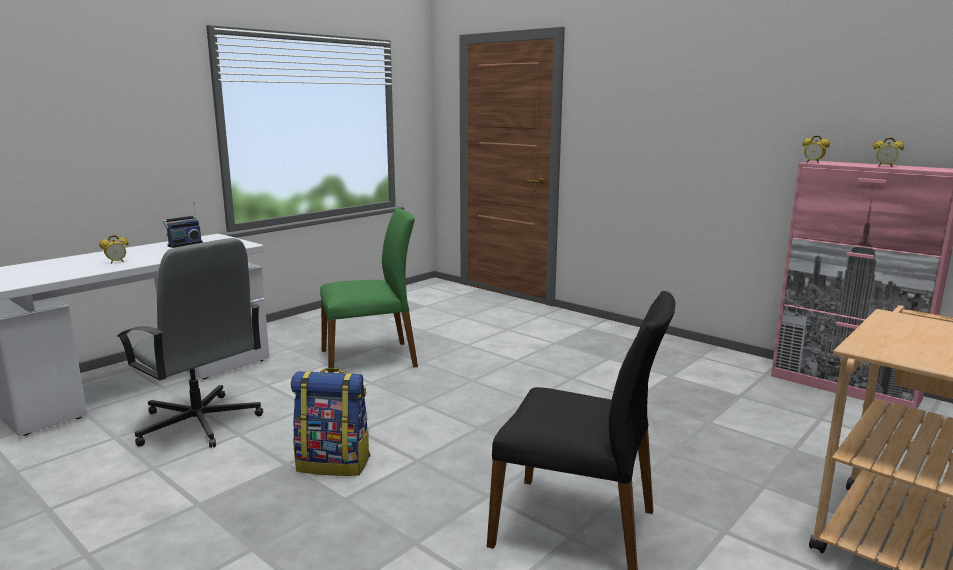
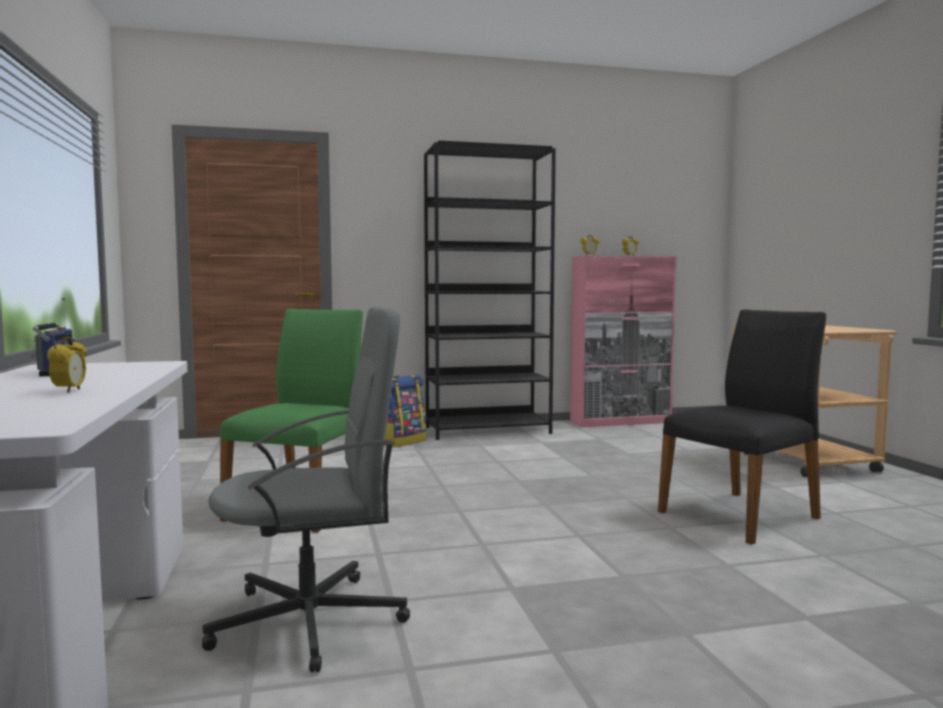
camera: 55 degrees left, 10 degrees down
backpack [291,368,371,476] -> backpack moved to [385,375,426,447]
none -> black bookcase [424,140,556,440]

